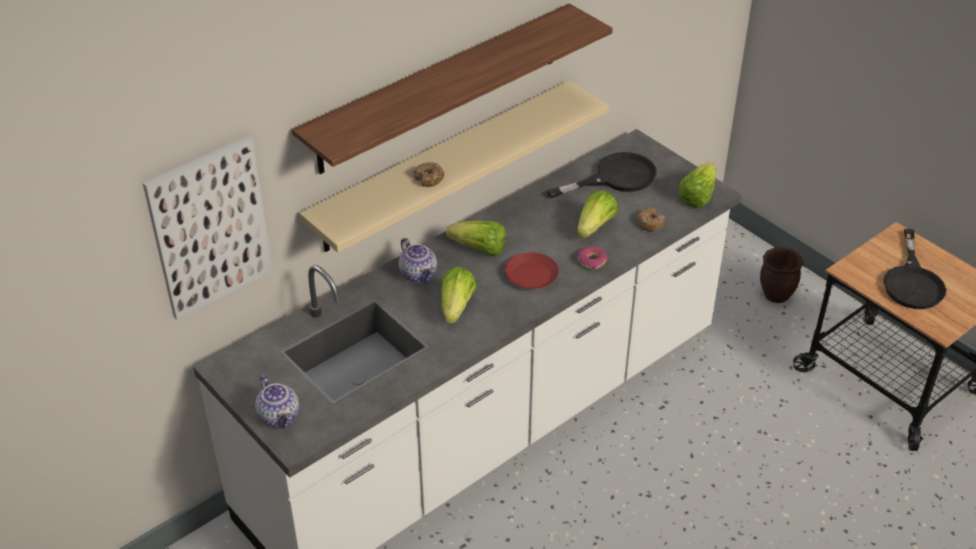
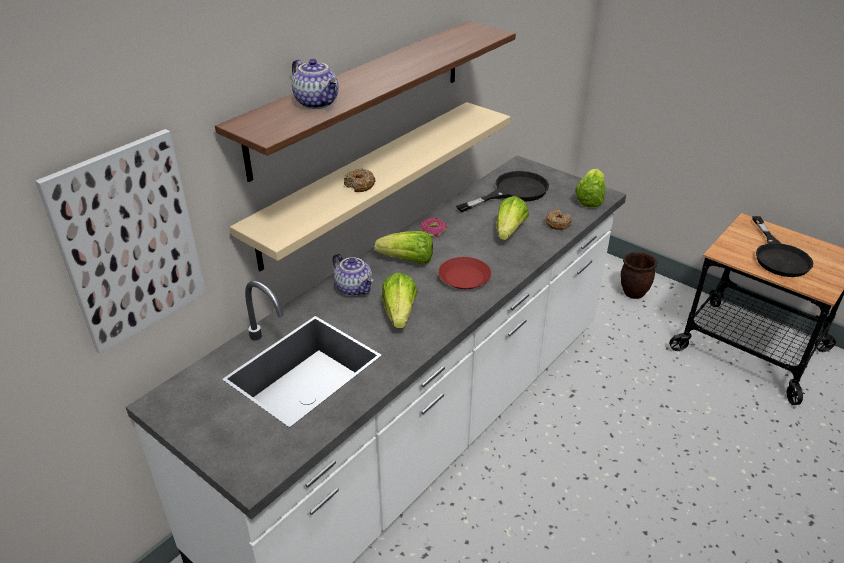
camera: 10 degrees left, 5 degrees down
teapot [255,375,299,428] -> teapot moved to [292,59,338,109]
donut [578,246,608,270] -> donut moved to [420,218,447,238]

